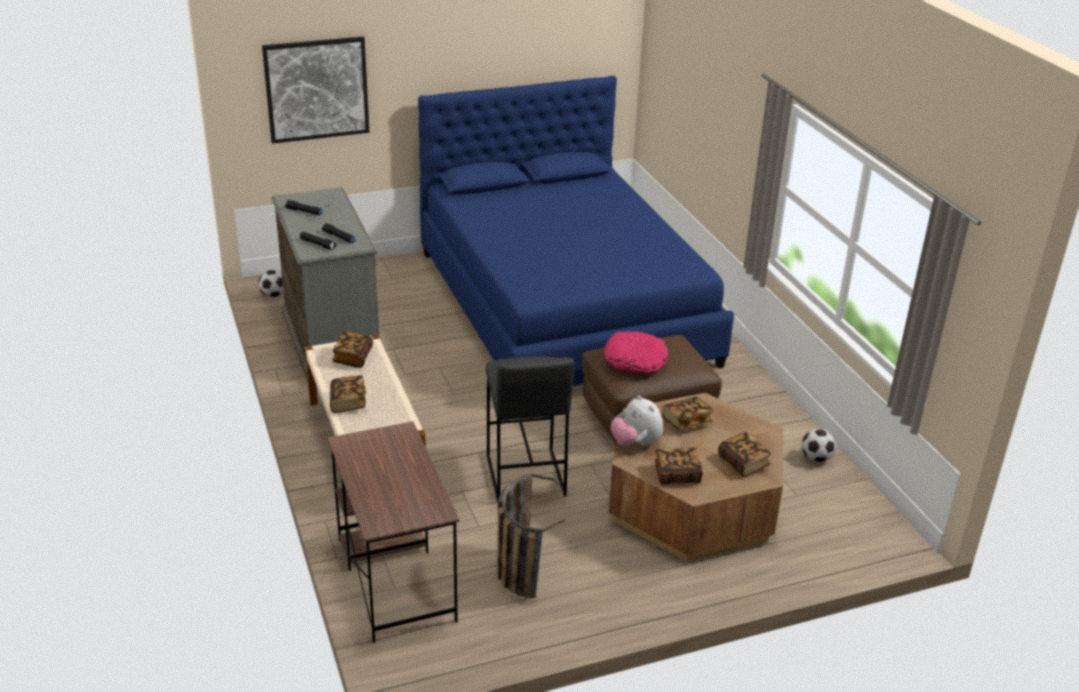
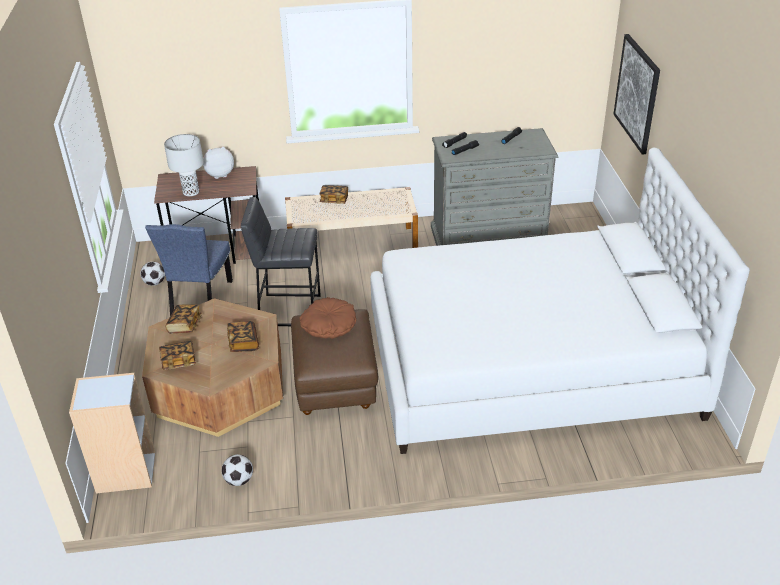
camera: 105 degrees right, 5 degrees up
football [258,270,283,298] -> football moved to [140,262,165,286]
book [332,332,373,368] -> none
blue bed [418,76,734,386] -> white bed [370,147,750,454]
basket [497,474,566,598] -> blue chair [145,224,233,316]
pink pillow [604,331,668,374] -> brown pillow [299,297,356,339]
plush toy [611,396,663,446] -> plush toy moved to [203,147,234,179]
none -> bookcase [69,373,155,494]
none -> white table lamp [164,134,204,196]

